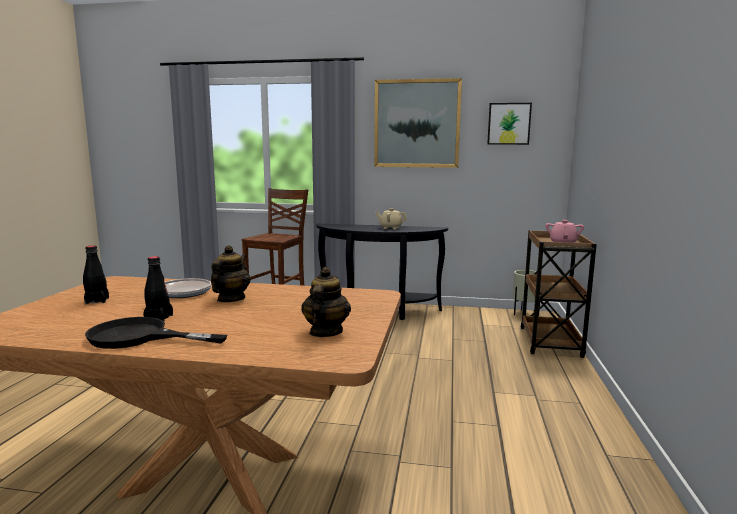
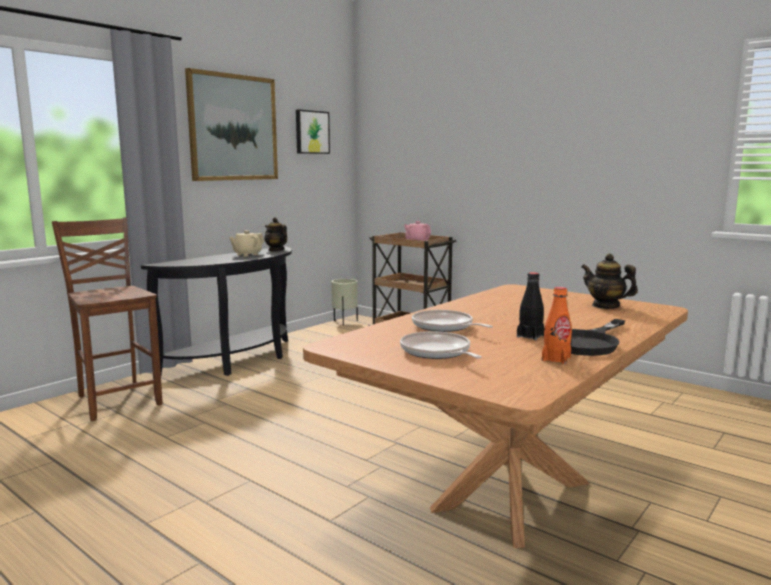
camera: 60 degrees left, 0 degrees up
black bottle [83,245,109,304] -> frying pan [400,331,482,359]
teapot [211,245,250,302] -> teapot moved to [264,217,287,251]
none -> orange bottle [542,287,572,364]

